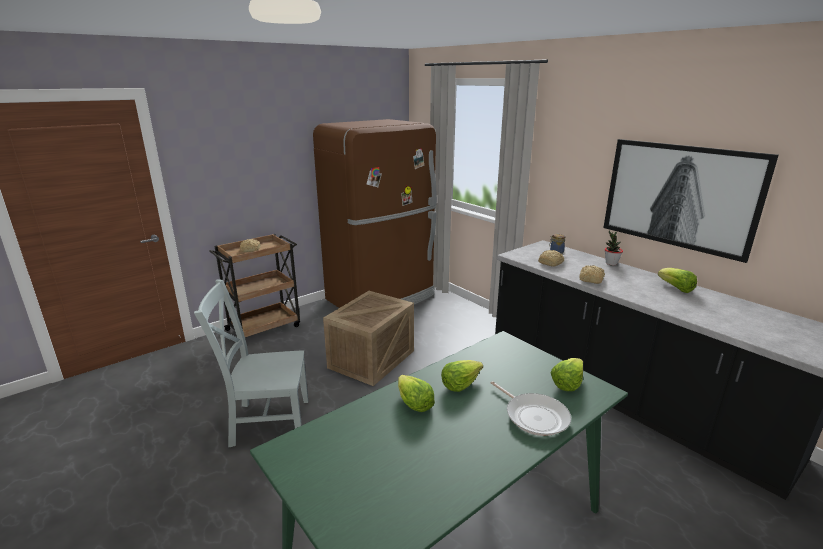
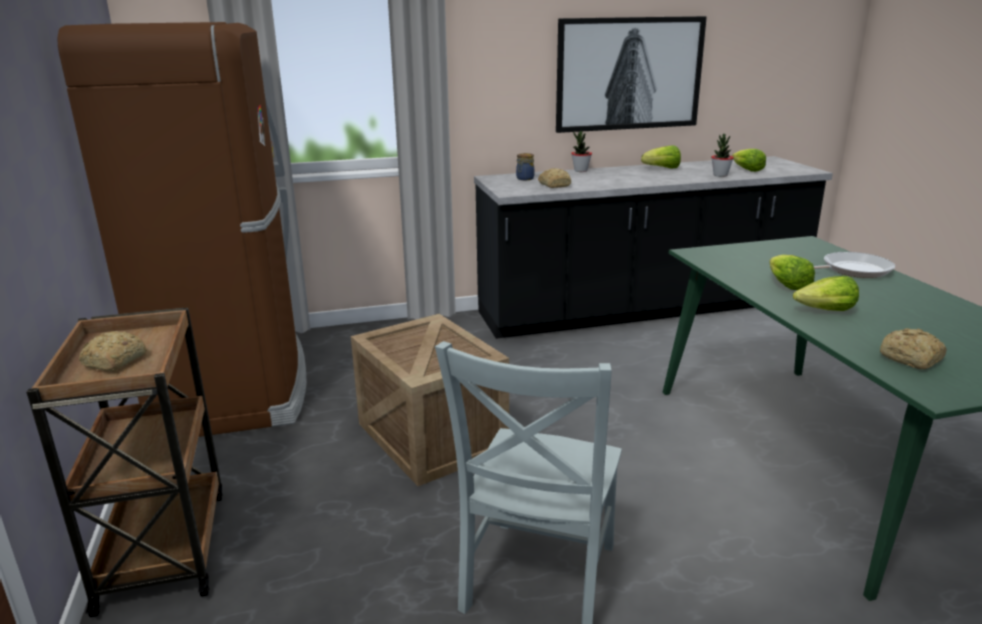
camera: 65 degrees left, 0 degrees up
lettuce [550,358,583,391] -> lettuce moved to [732,149,766,172]
bread [579,265,605,284] -> bread moved to [880,328,947,369]
none -> potted plant [711,134,734,177]

